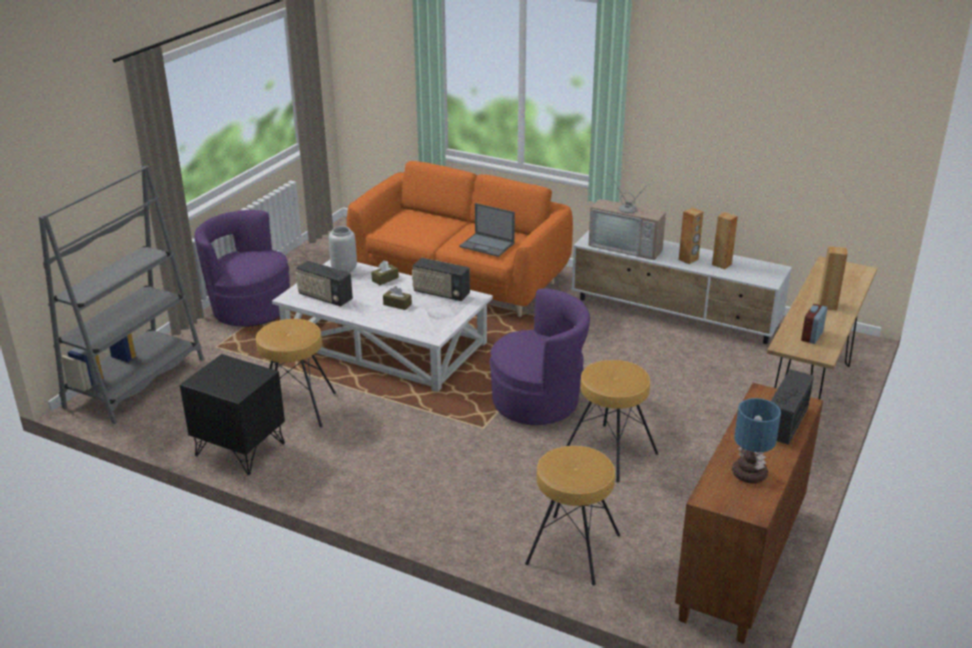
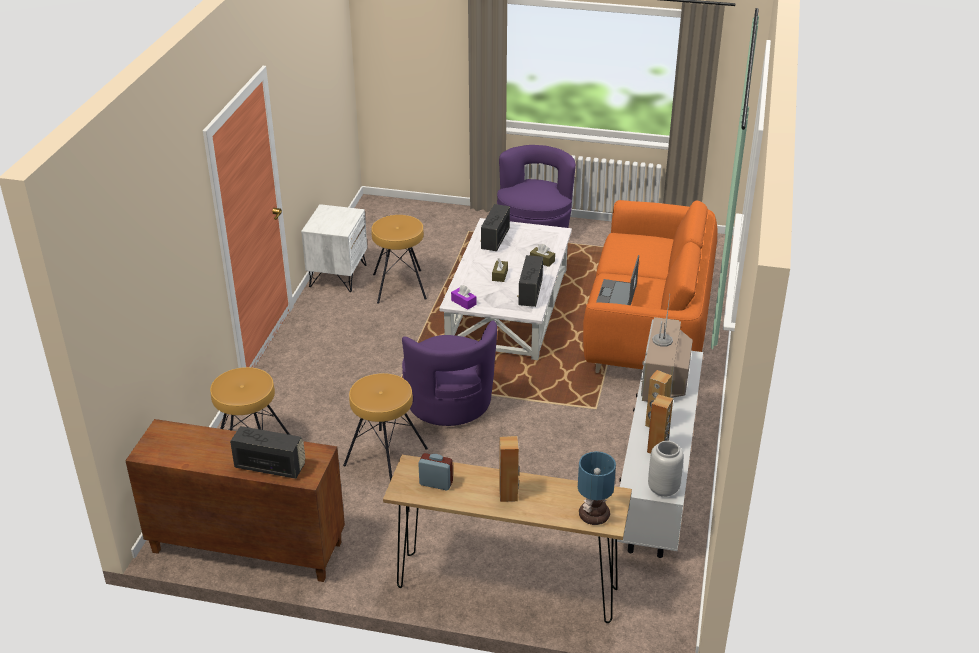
camera: 75 degrees right, 5 degrees up
grey bookcase [39,166,204,424] -> none
black nightstand [180,354,285,475] -> white nightstand [301,204,367,292]
grey vase [329,226,357,273] -> grey vase moved to [648,441,684,497]
table lamp [732,398,781,483] -> table lamp moved to [578,451,616,525]
none -> purple tissue box [451,285,476,310]

